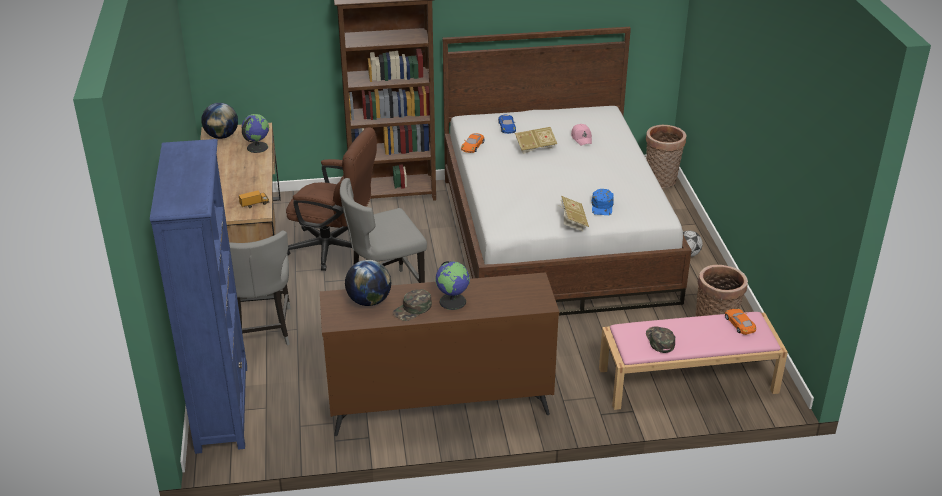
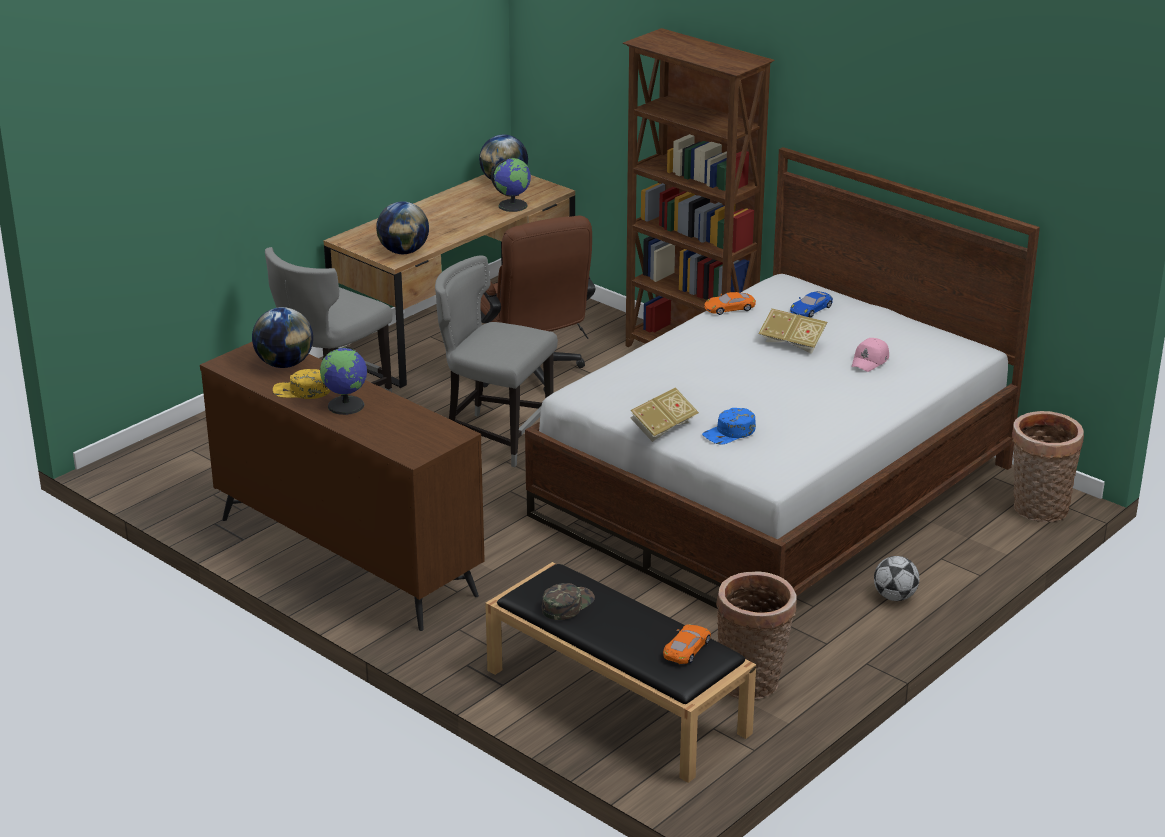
camera: 50 degrees right, 5 degrees down
blue bookcase [150,139,247,454] -> none
toy truck [239,190,269,208] -> globe [376,201,429,254]
green cap [392,289,432,321] -> yellow cap [273,369,330,399]
pink bench [599,312,788,410] -> black bench [485,562,756,783]

